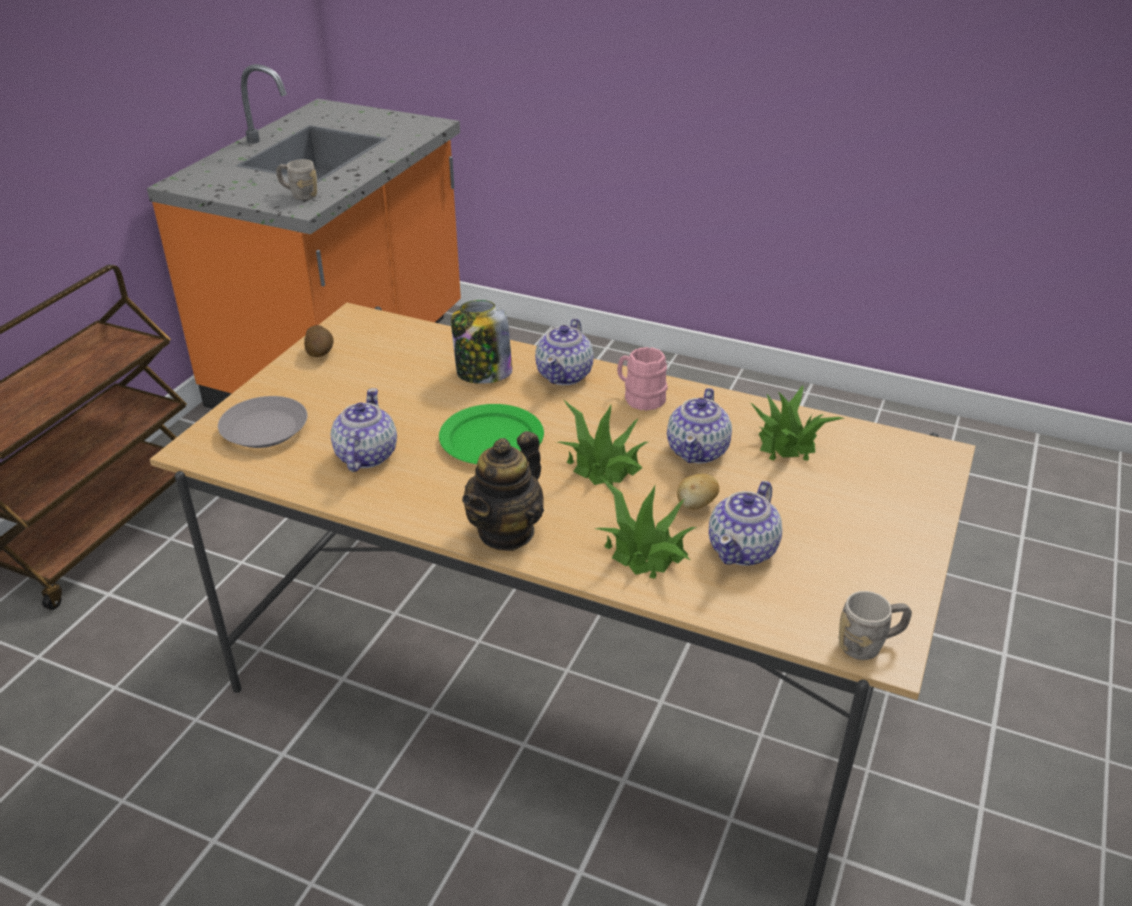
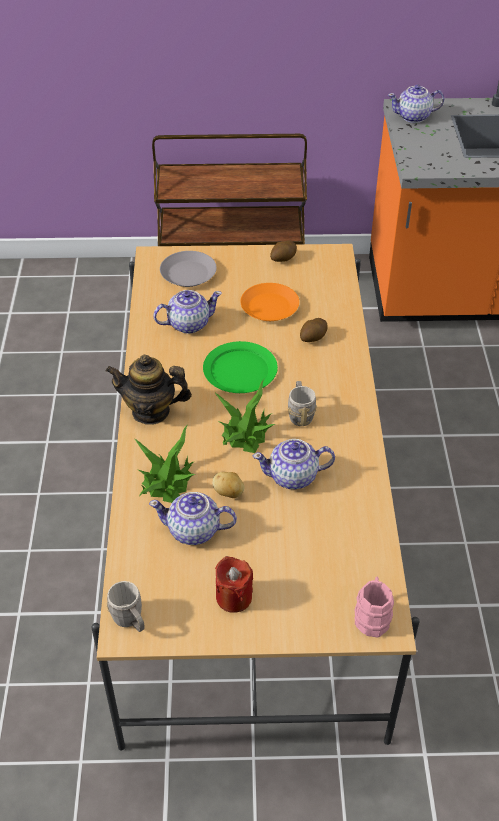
camera: 65 degrees right, 10 degrees up
grey mug [276,159,317,200] -> grey mug moved to [288,381,317,426]
jar [451,300,512,384] -> potato [300,318,327,342]
teapot [535,318,594,385] -> teapot moved to [388,85,444,123]
pink mug [617,347,668,411] -> pink mug moved to [355,577,394,638]
potted plant [749,385,844,461] -> none
none -> red candle [215,556,253,613]
none -> orange plate [240,283,299,321]

